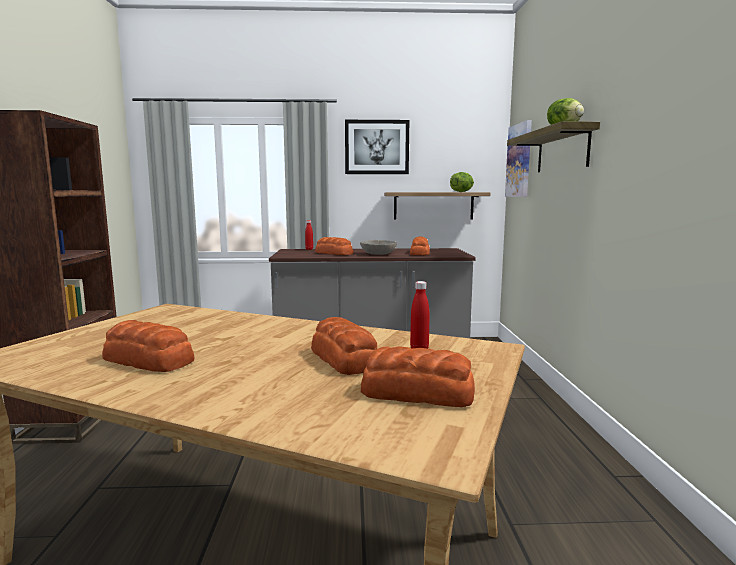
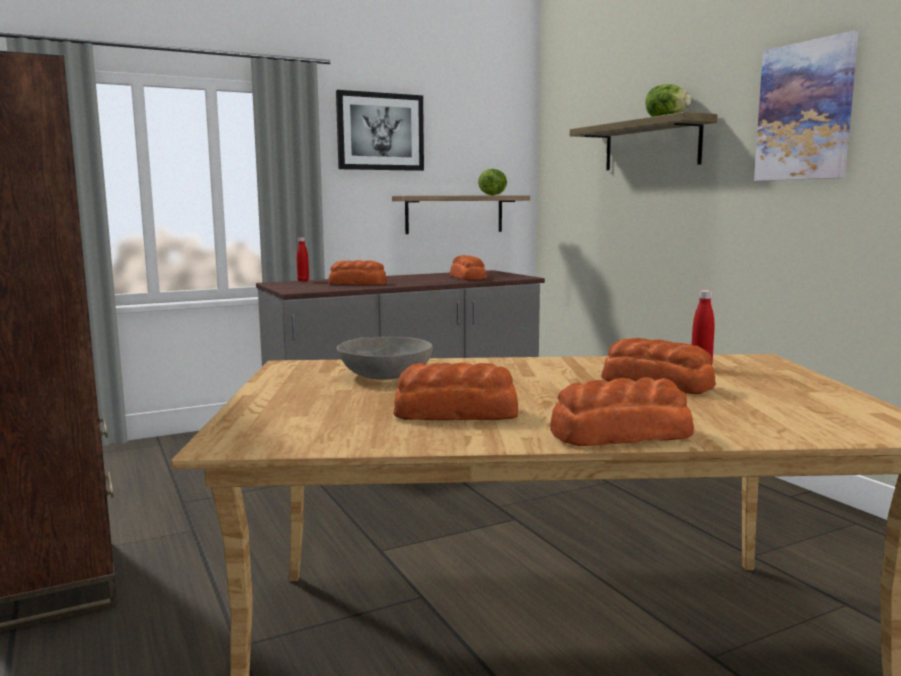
camera: 25 degrees left, 0 degrees up
grey bowl [360,240,397,255] -> grey bowl moved to [337,336,433,380]
bread [361,346,475,407] -> bread moved to [550,377,694,446]
picture [505,120,532,197] -> picture moved to [754,31,858,181]

